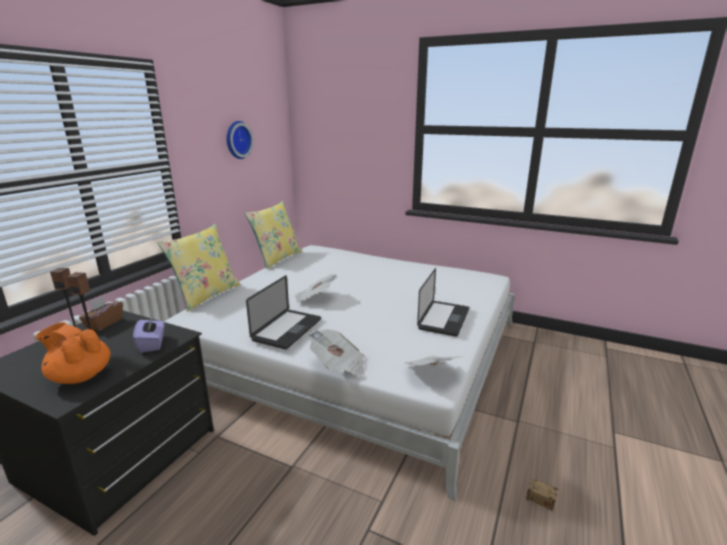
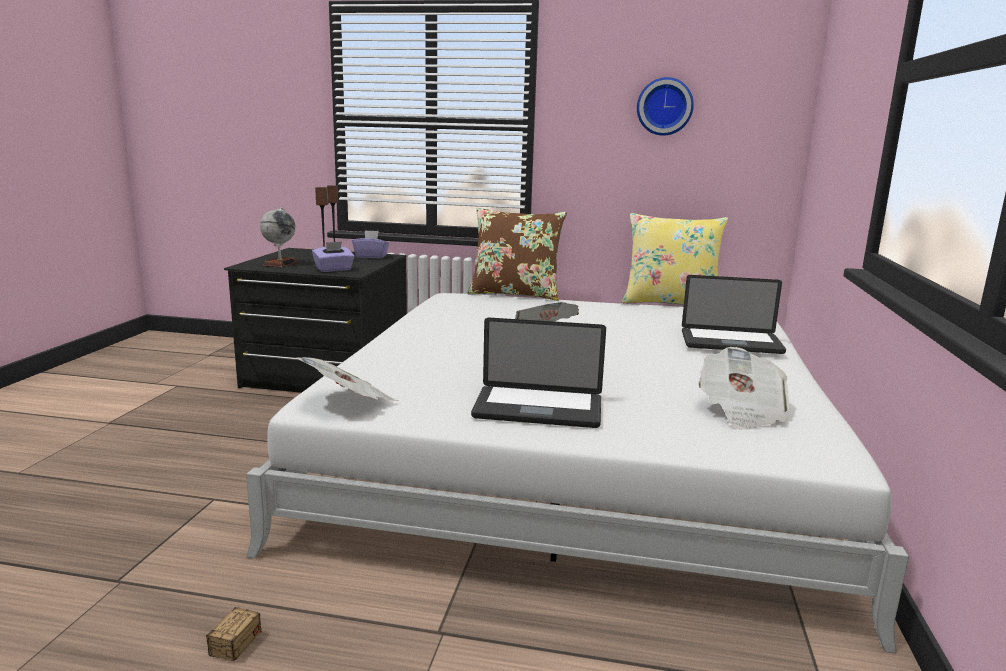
camera: 75 degrees right, 5 degrees down
orange teapot [36,322,110,384] -> globe [260,207,298,267]
brown tissue box [79,296,123,331] -> purple tissue box [352,230,389,258]
yellow pillow [158,224,240,311] -> brown pillow [467,208,567,301]
laptop [246,275,321,349] -> laptop moved to [682,275,786,354]
newspaper [309,329,365,377] -> newspaper moved to [698,347,789,430]

